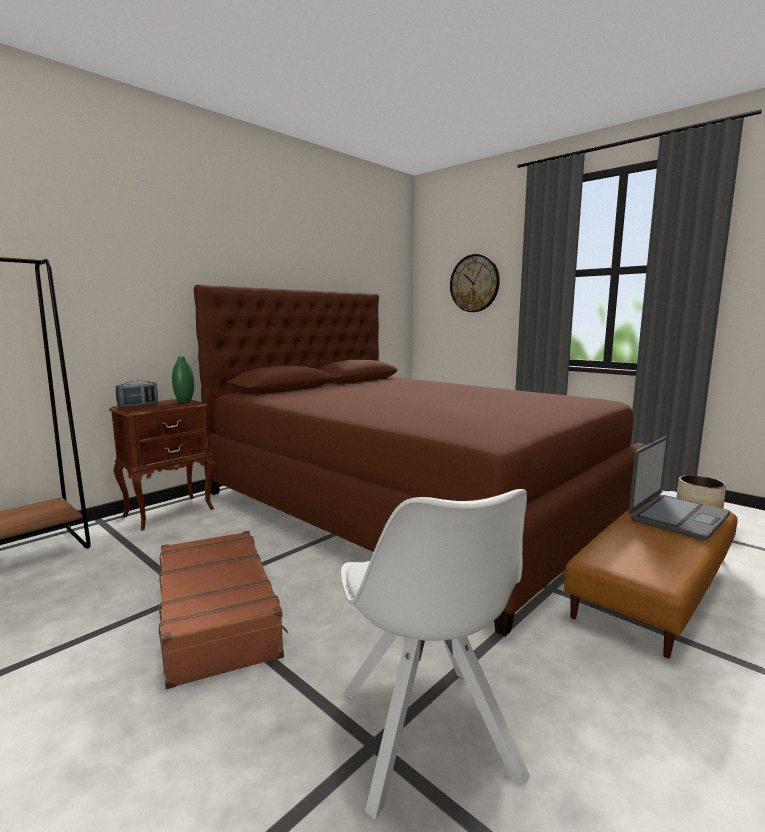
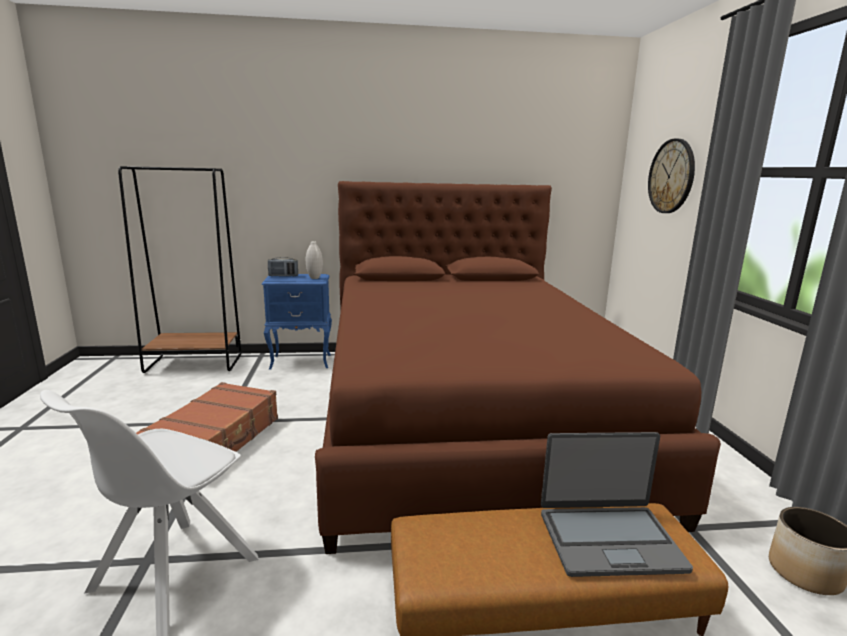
camera: 40 degrees right, 5 degrees up
brown nightstand [109,399,215,531] -> blue nightstand [262,274,332,369]
green vase [172,357,194,403] -> white vase [306,241,323,279]

